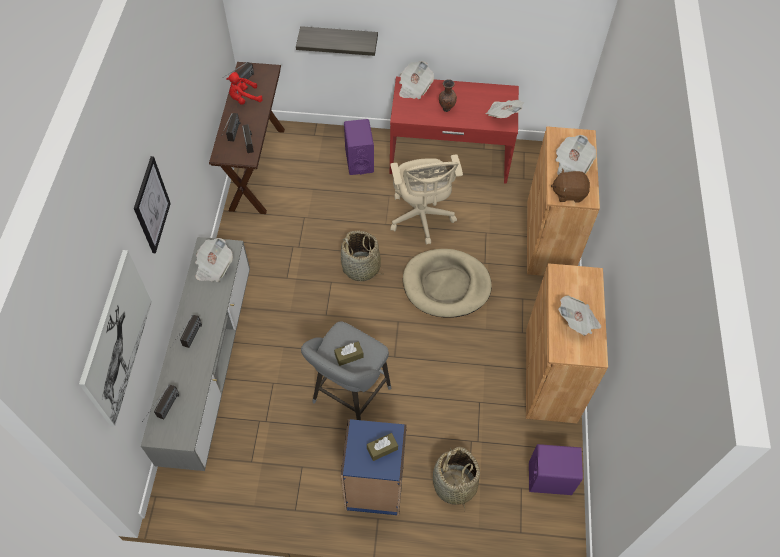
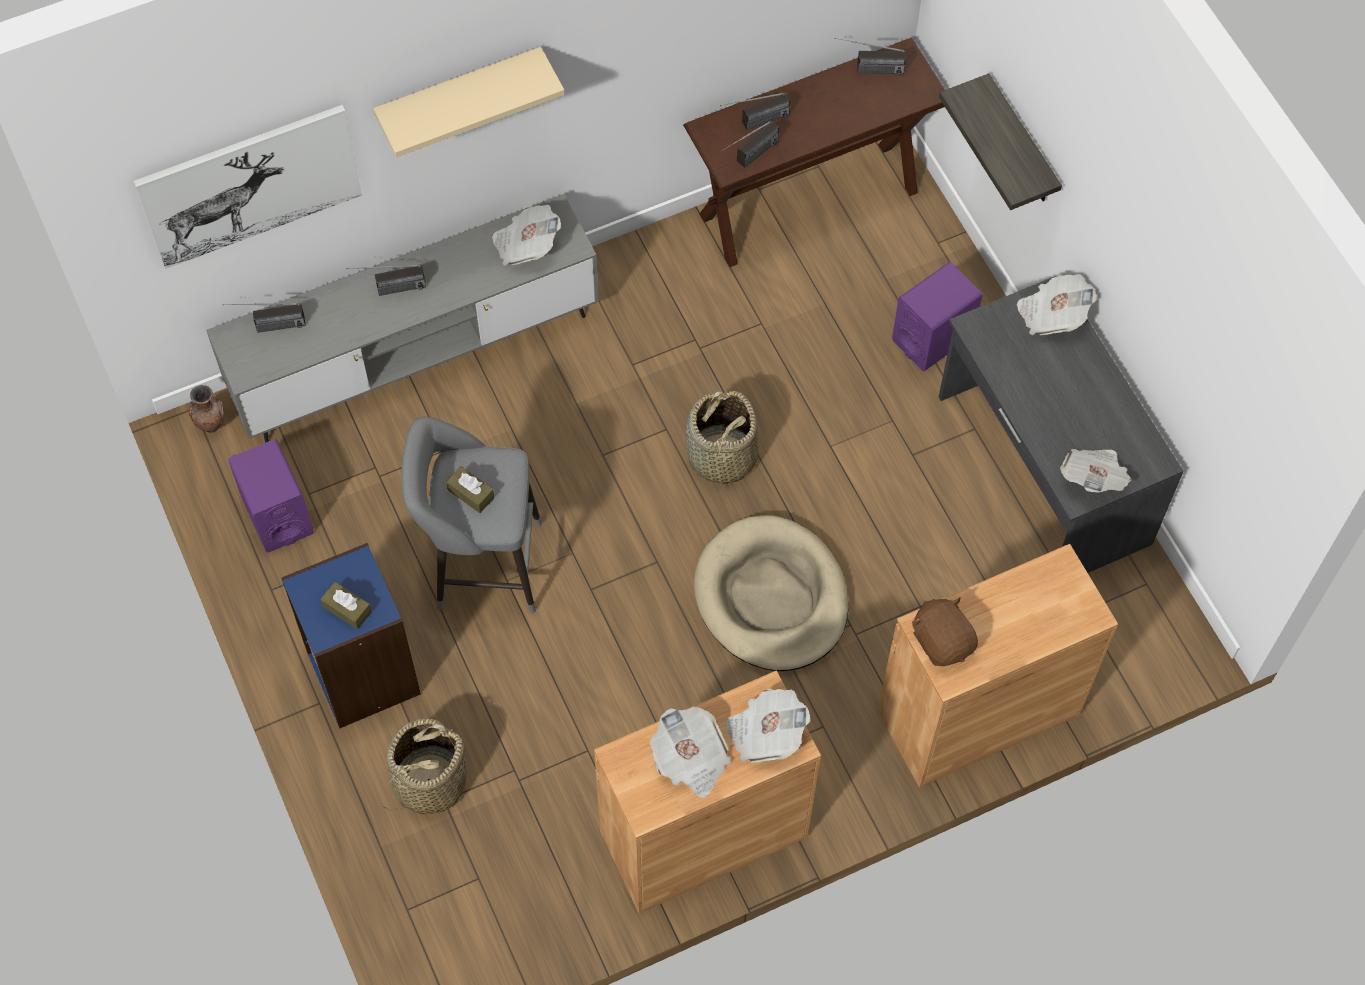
camera: 60 degrees right, 5 degrees up
picture [134,156,171,253] -> beige shelf [373,47,565,157]
red plush toy [226,72,263,105] -> none
red desk [390,77,519,184] -> grey desk [939,276,1184,573]
beige office chair [390,154,463,245] -> none
brown vase [439,80,457,112] -> brown vase moved to [189,385,224,433]
purple speaker [529,444,583,495] -> purple speaker moved to [228,439,314,552]
newspaper [555,135,596,175] -> newspaper moved to [725,689,810,762]

